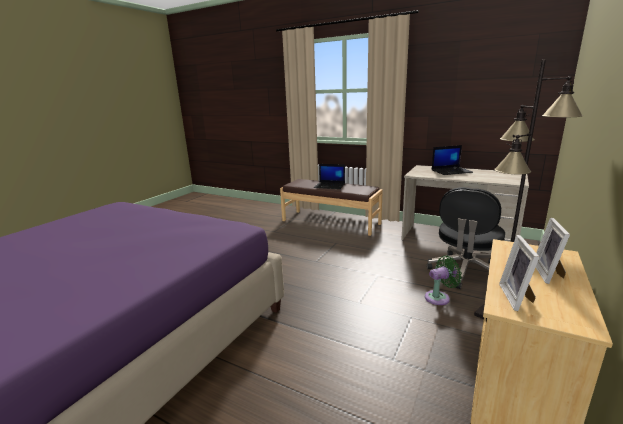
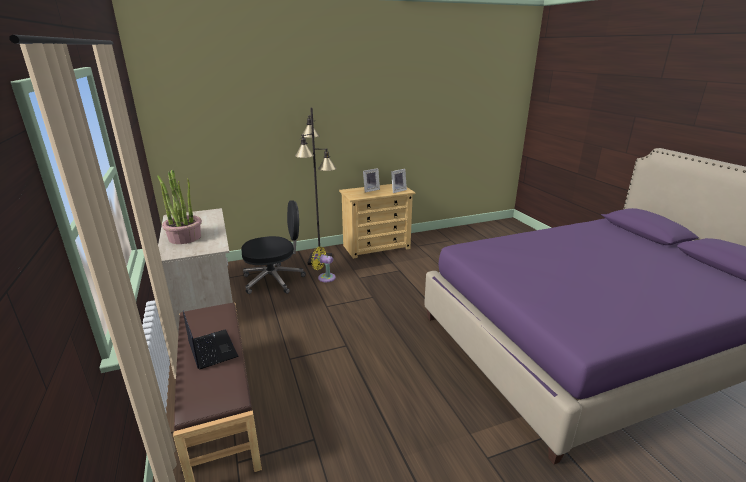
camera: 140 degrees left, 5 degrees up
green fan [425,256,462,305] -> yellow fan [311,247,336,282]
laptop [432,145,473,175] -> potted plant [157,170,202,244]

